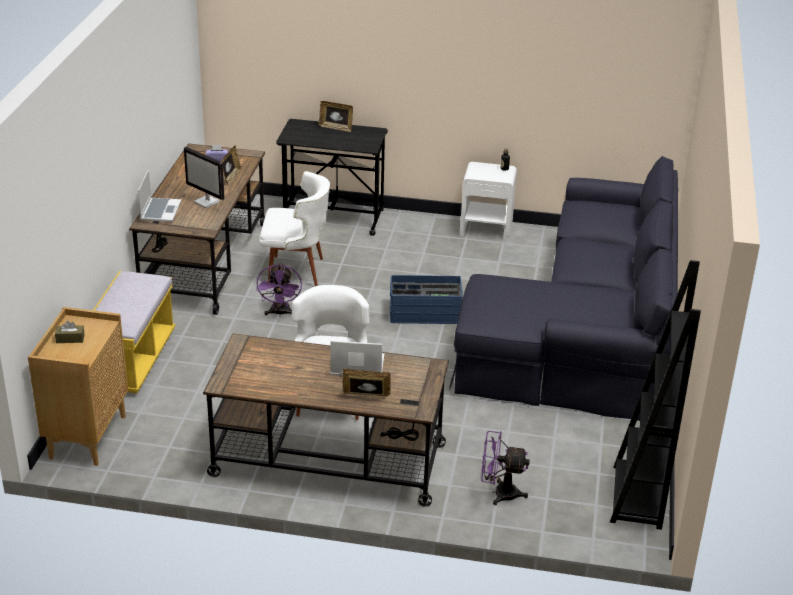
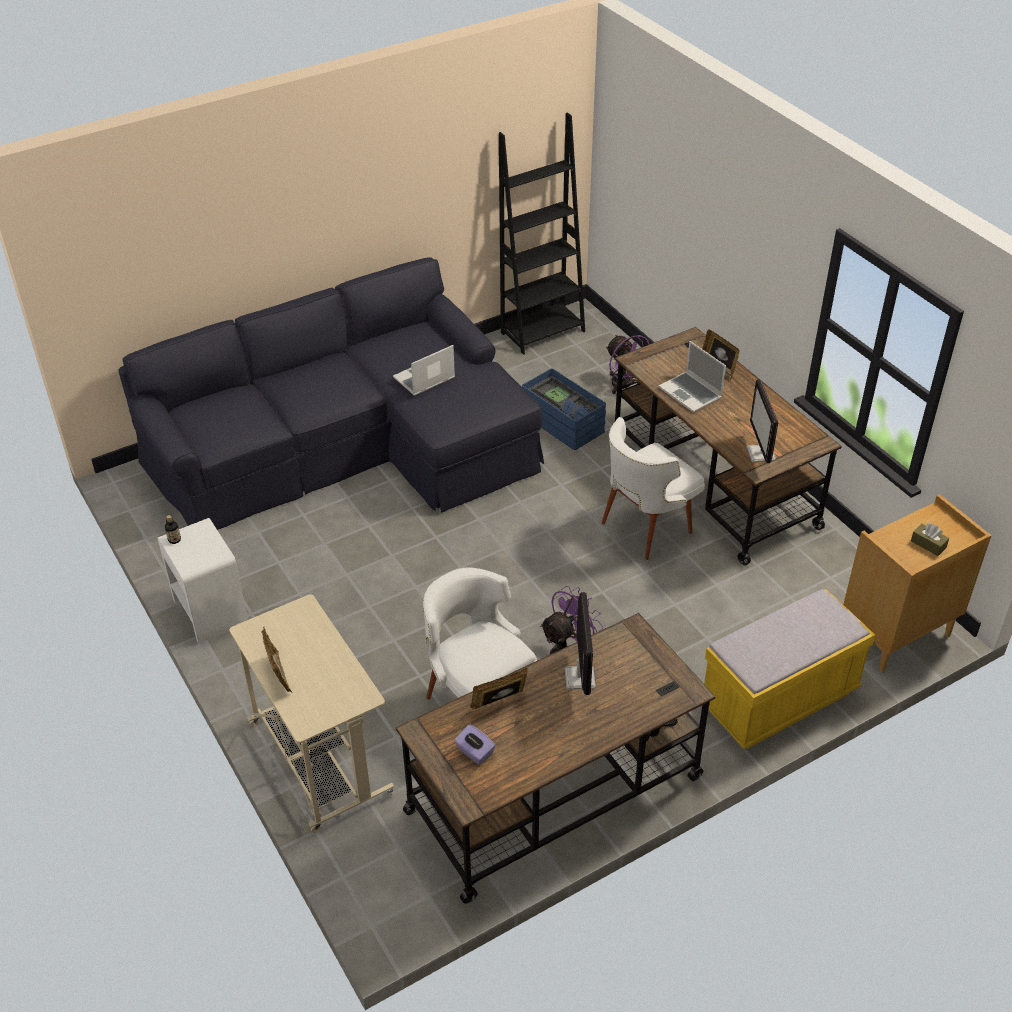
camera: 130 degrees left, 10 degrees up
laptop [138,170,181,222] -> laptop moved to [393,345,455,396]
black desk [276,119,388,236] -> beige desk [230,594,394,833]
blue storage box [390,275,463,324] -> blue storage box moved to [522,368,606,450]
none -> monitor [746,379,778,463]

